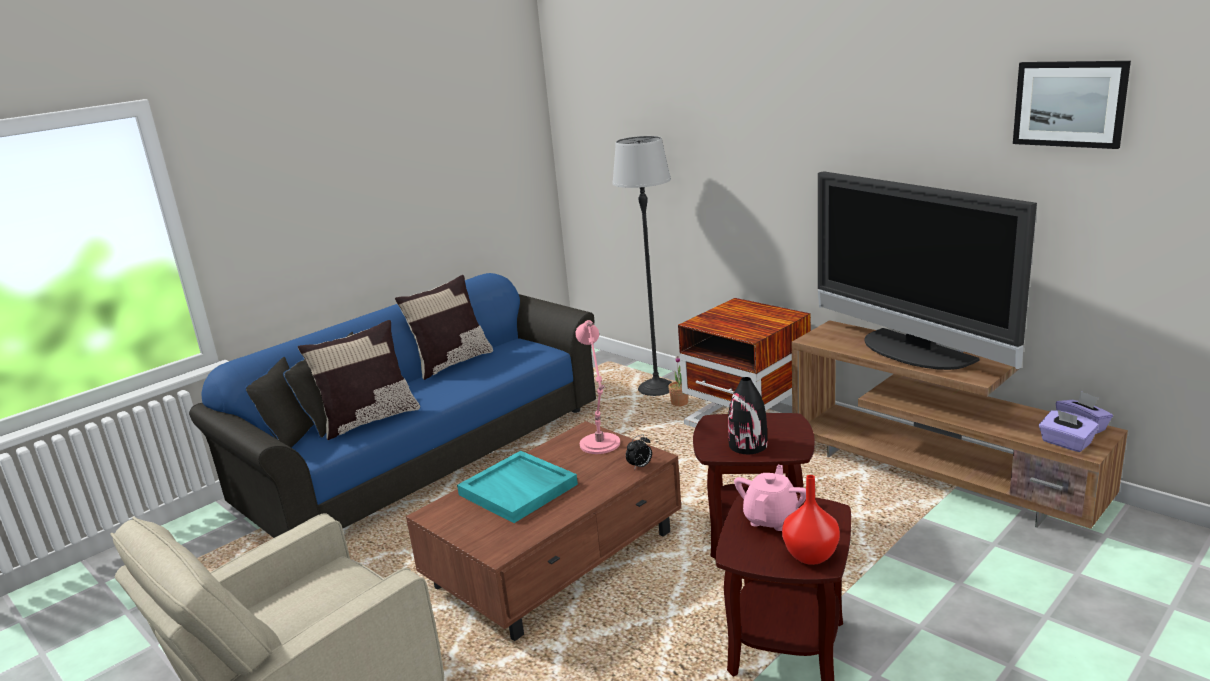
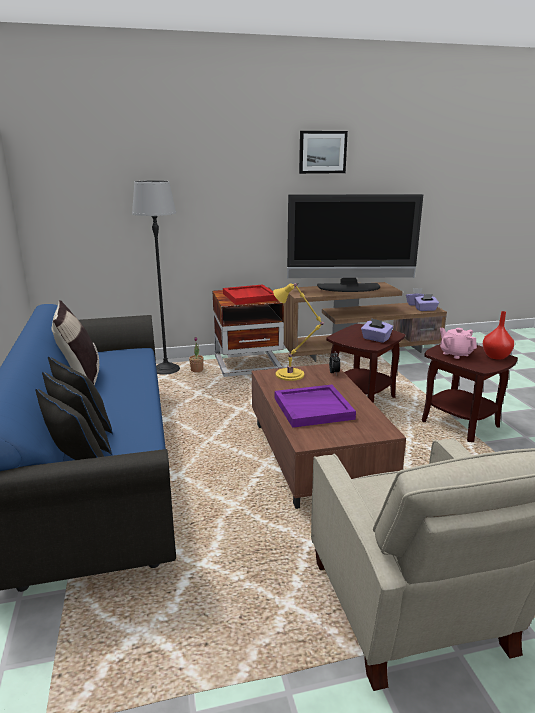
camera: 60 degrees left, 0 degrees up
pillow [298,320,420,440] -> none
turquoise tray [457,451,578,523] -> purple tray [275,385,356,428]
pink table lamp [575,320,620,454] -> yellow table lamp [273,283,324,381]
black vase [728,377,767,454] -> purple tissue box [361,318,393,343]
picture [1013,61,1131,149] -> picture moved to [299,131,348,174]
none -> red tray [223,285,278,305]

